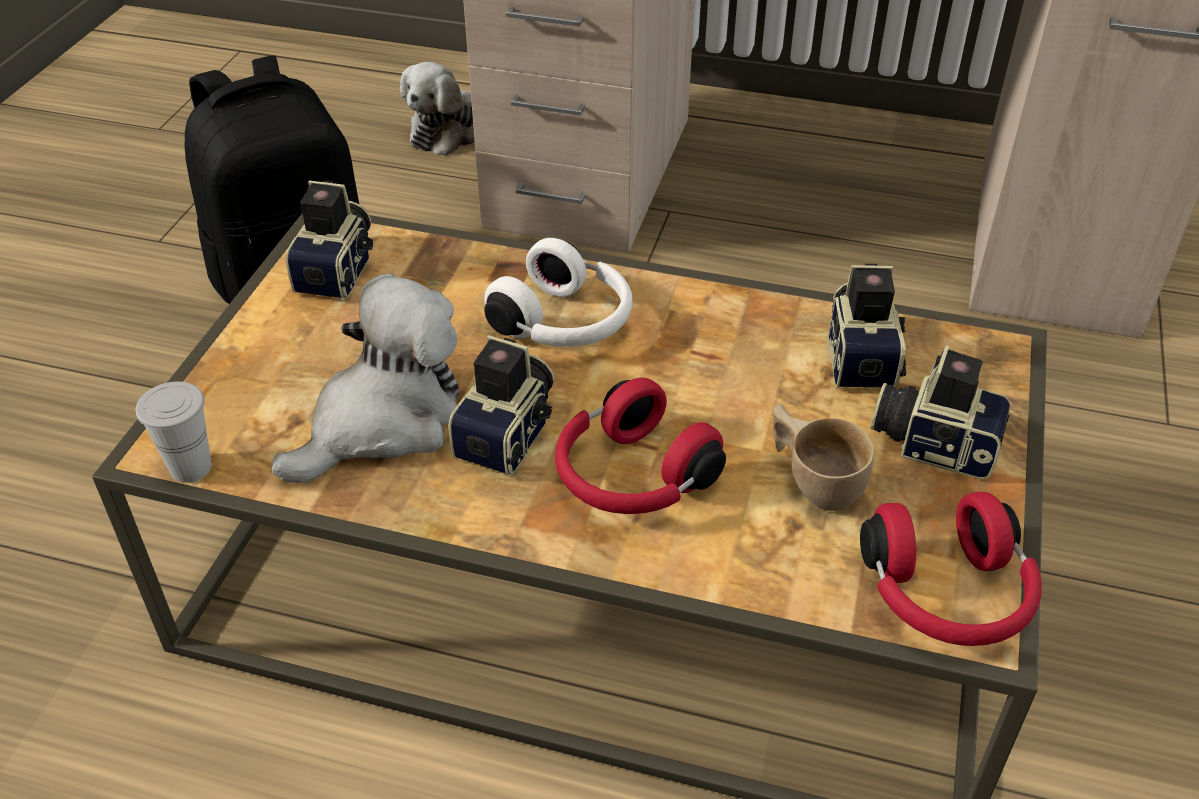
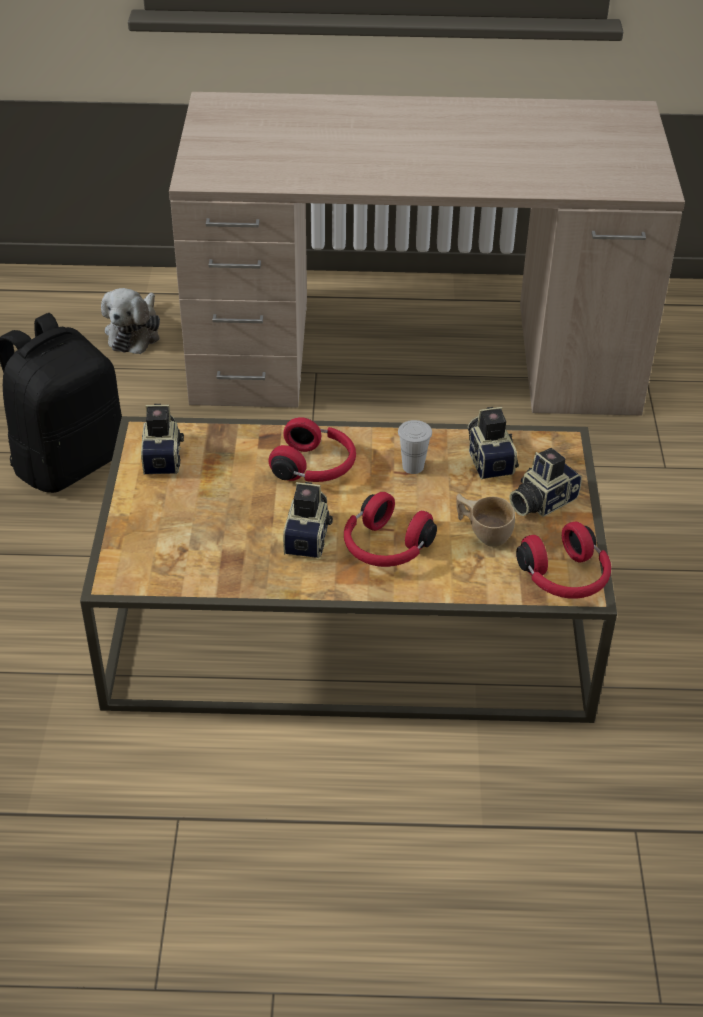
camera: 15 degrees left, 0 degrees up
white cup [136,382,211,483] -> white cup moved to [398,420,432,474]
plush toy [272,274,459,483] -> none
white headphones [484,238,633,347] -> red headphones [268,417,356,482]
camera [871,345,1011,479] -> camera turned 45 degrees counterclockwise [509,448,582,517]

